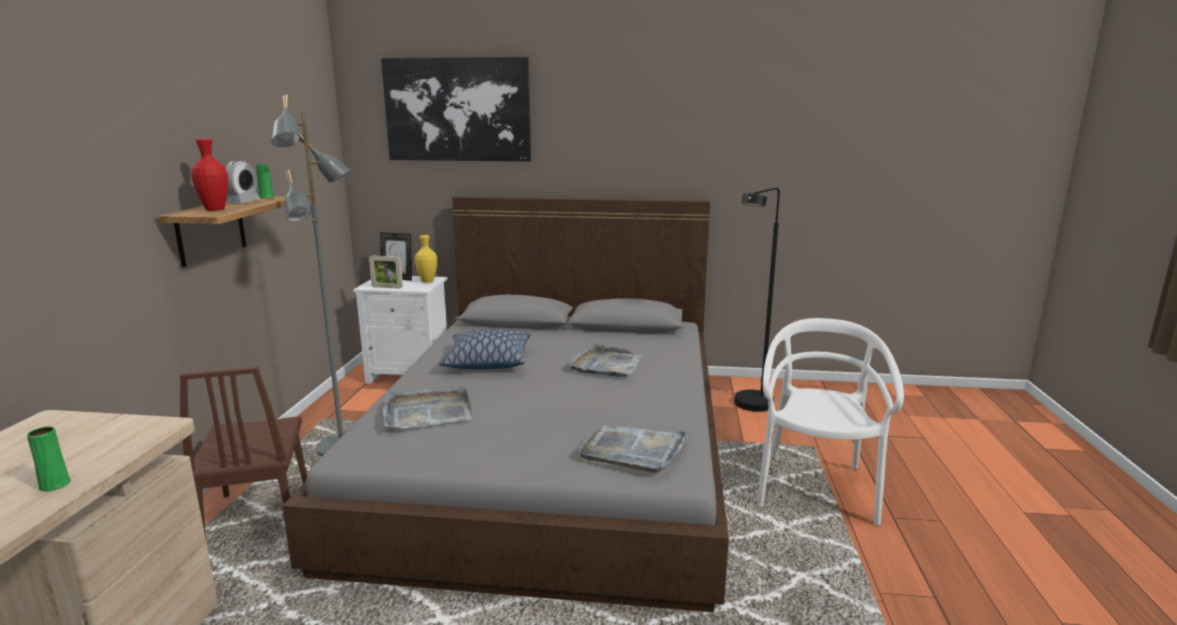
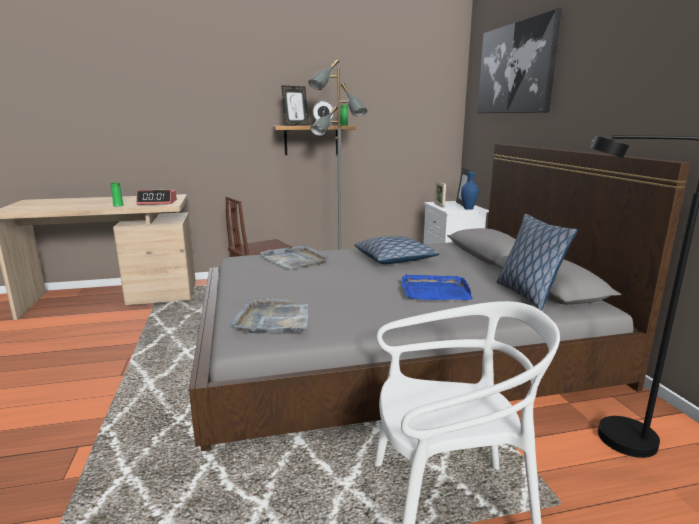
camera: 70 degrees right, 0 degrees up
red vase [191,139,228,211] -> picture frame [281,85,309,126]
yellow vase [415,235,437,283] -> blue vase [461,172,479,210]
grey tray [567,344,642,377] -> blue tray [402,274,473,300]
none -> alarm clock [136,190,177,205]
none -> pillow [496,214,578,310]

